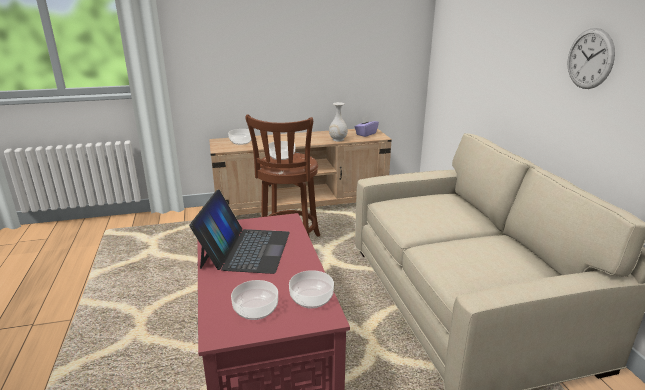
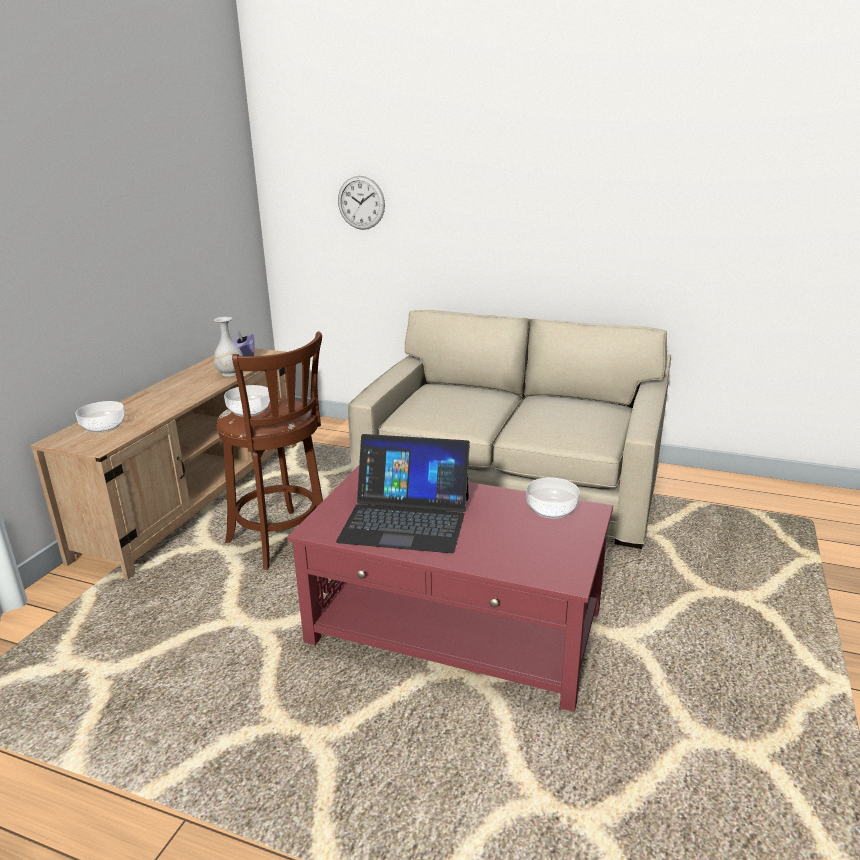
camera: 55 degrees left, 0 degrees up
laptop [189,189,290,274] -> laptop turned 150 degrees clockwise [336,434,470,553]
bowl [231,280,278,320] -> none
wall clock [567,28,615,89] -> wall clock moved to [338,176,385,230]

